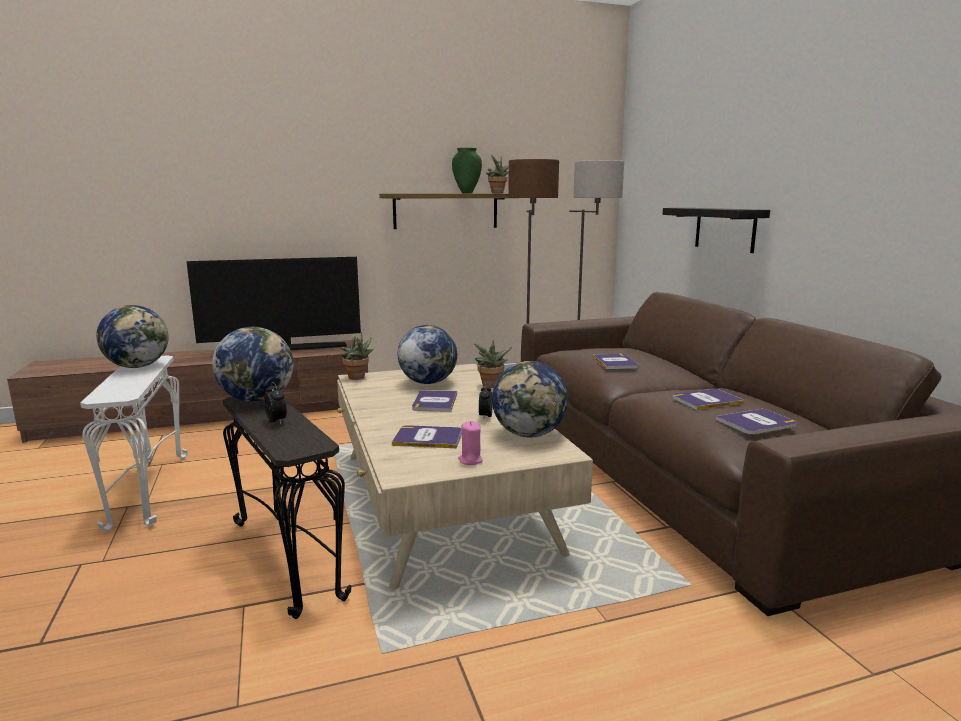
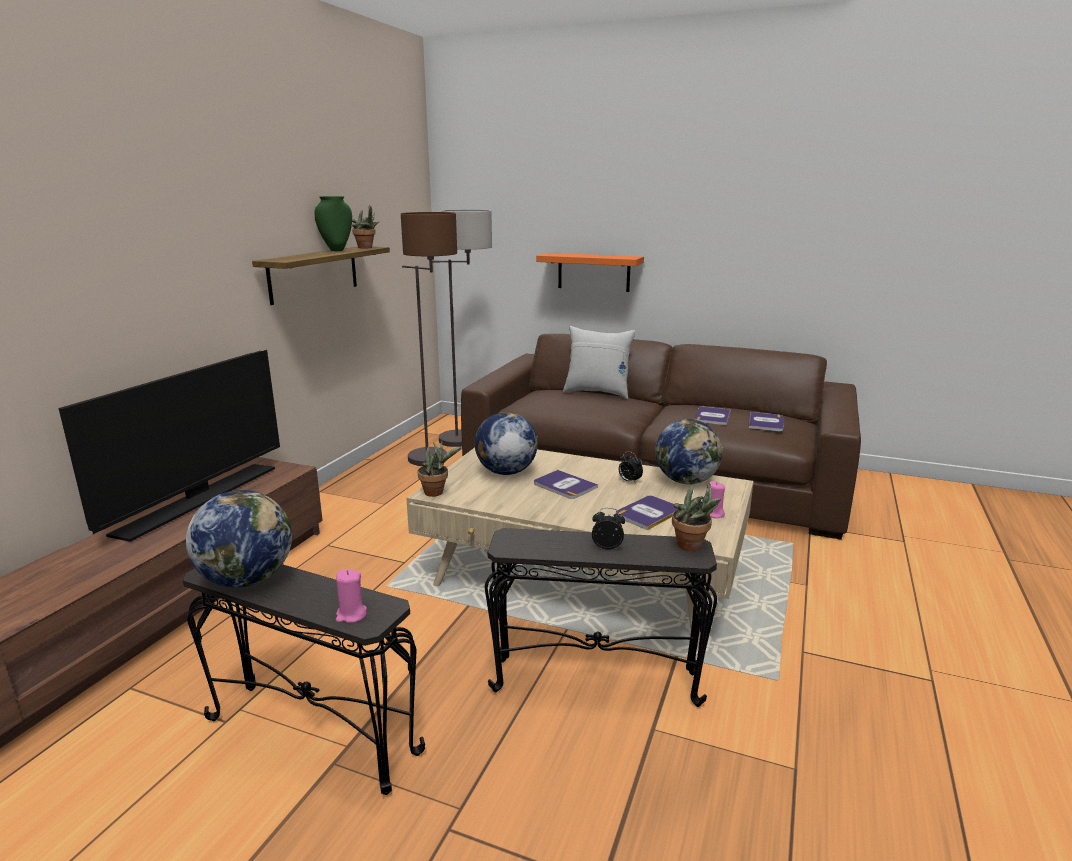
camera: 50 degrees left, 5 degrees up
white side table [80,355,188,533] -> black side table [183,564,425,795]
globe [212,327,293,402] -> none
potted plant [474,340,512,388] -> potted plant moved to [672,483,721,551]
book [593,354,638,369] -> none
black shelf [662,208,770,253] -> orange shelf [536,253,644,292]
none -> pink candle [336,569,367,623]
none -> grey pillow [563,326,635,399]

